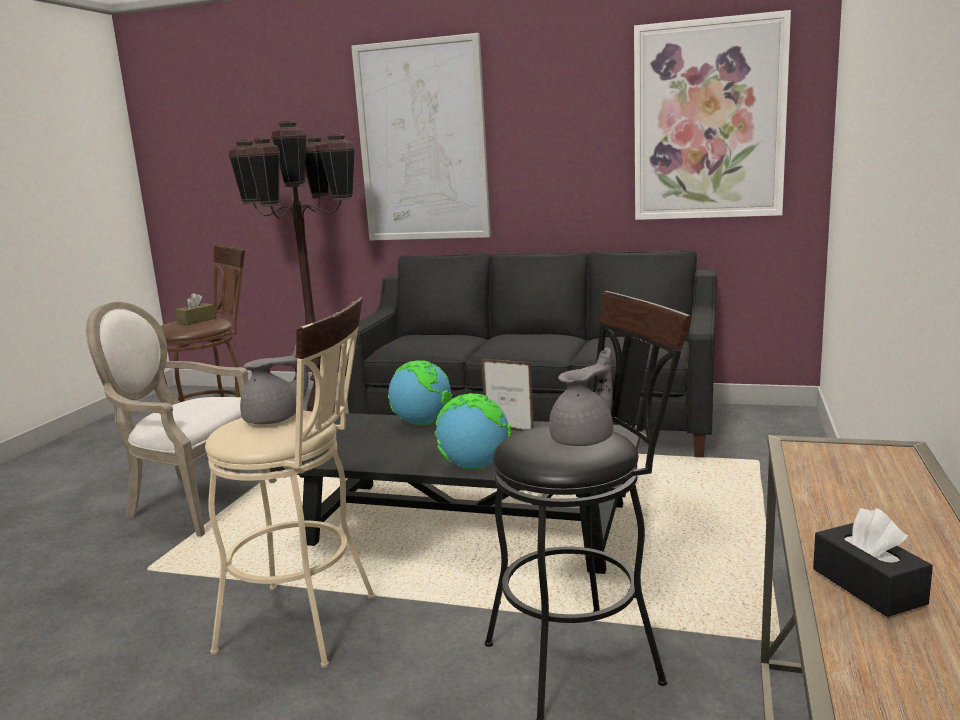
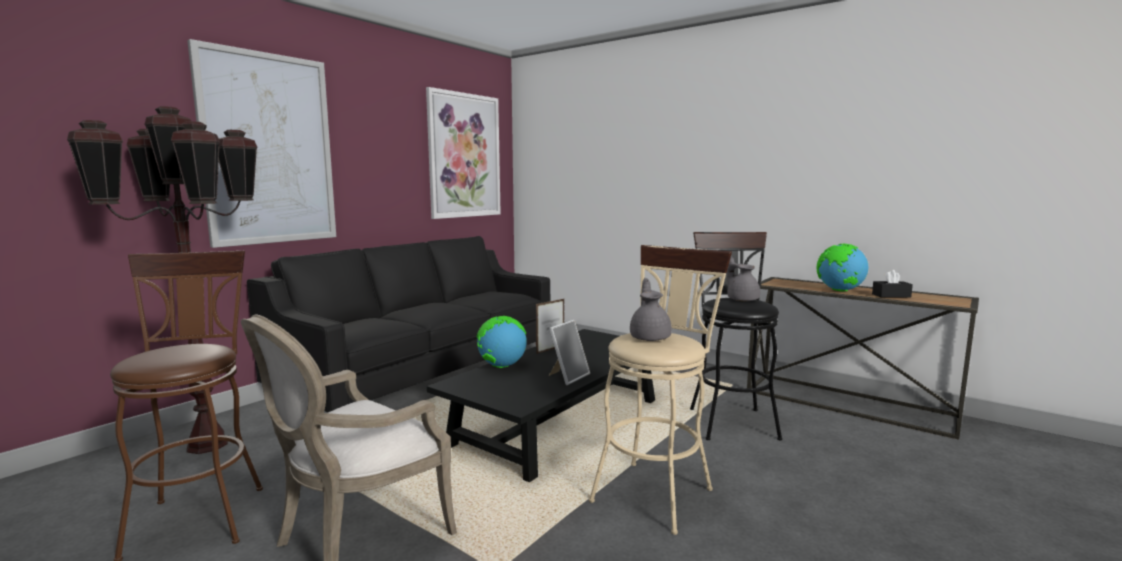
camera: 70 degrees left, 5 degrees down
brown tissue box [175,293,216,325] -> none
globe [434,393,511,470] -> globe moved to [817,244,869,291]
none -> picture frame [549,320,590,385]

